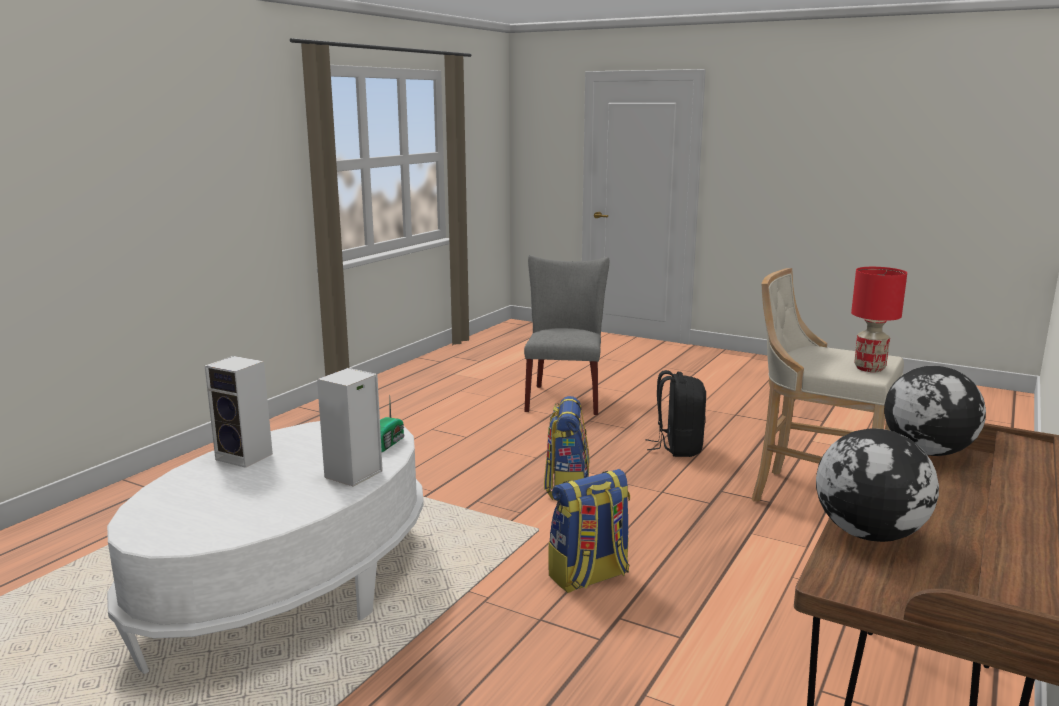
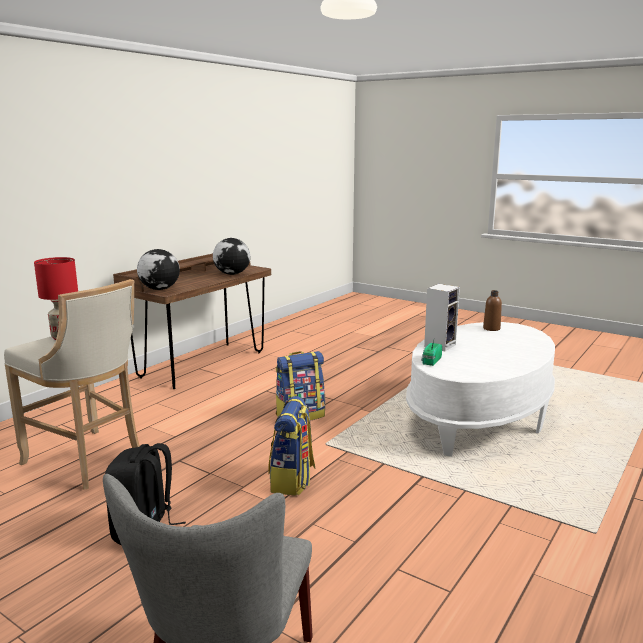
camera: 175 degrees left, 0 degrees up
speaker [205,356,273,468] -> none
none -> brown bottle [483,290,502,331]

